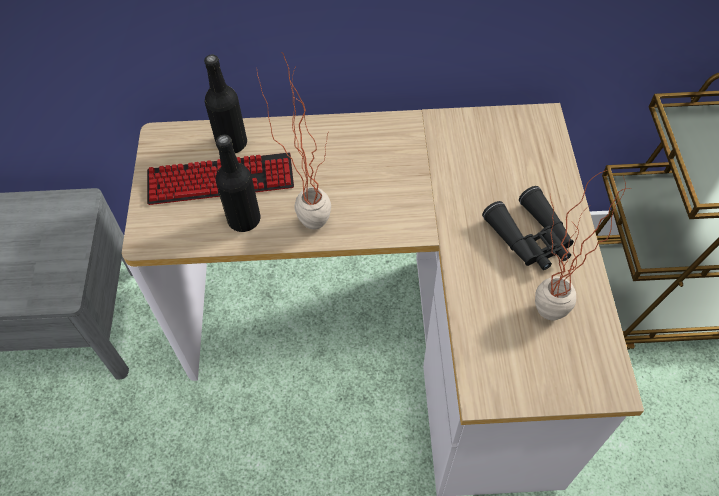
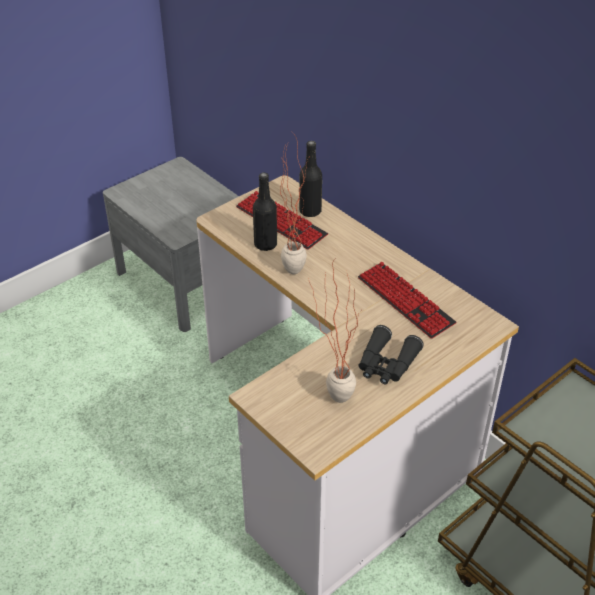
camera: 50 degrees right, 15 degrees down
none -> keyboard [358,262,456,339]

